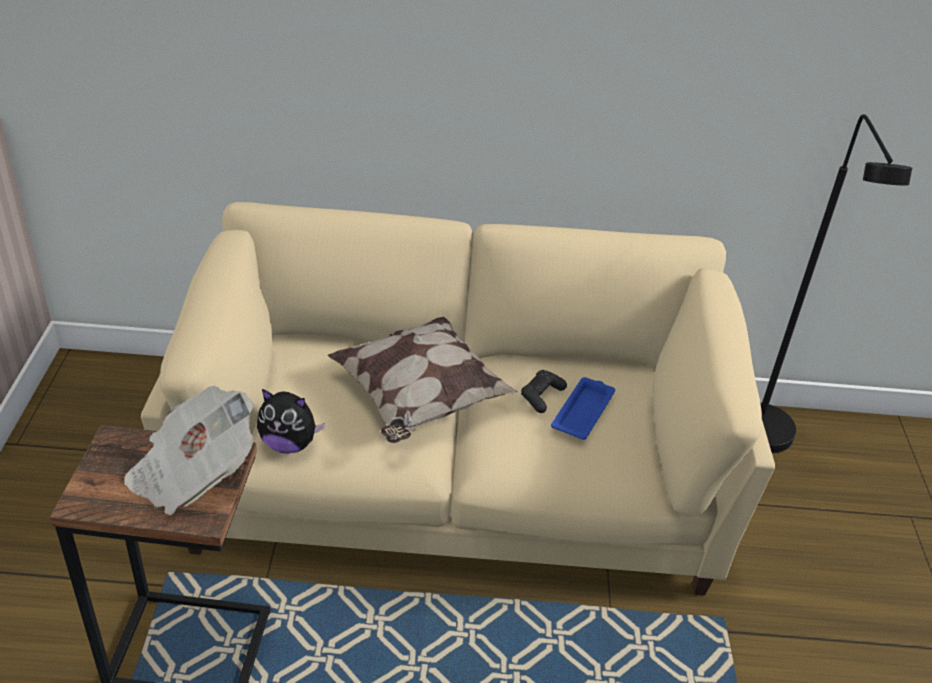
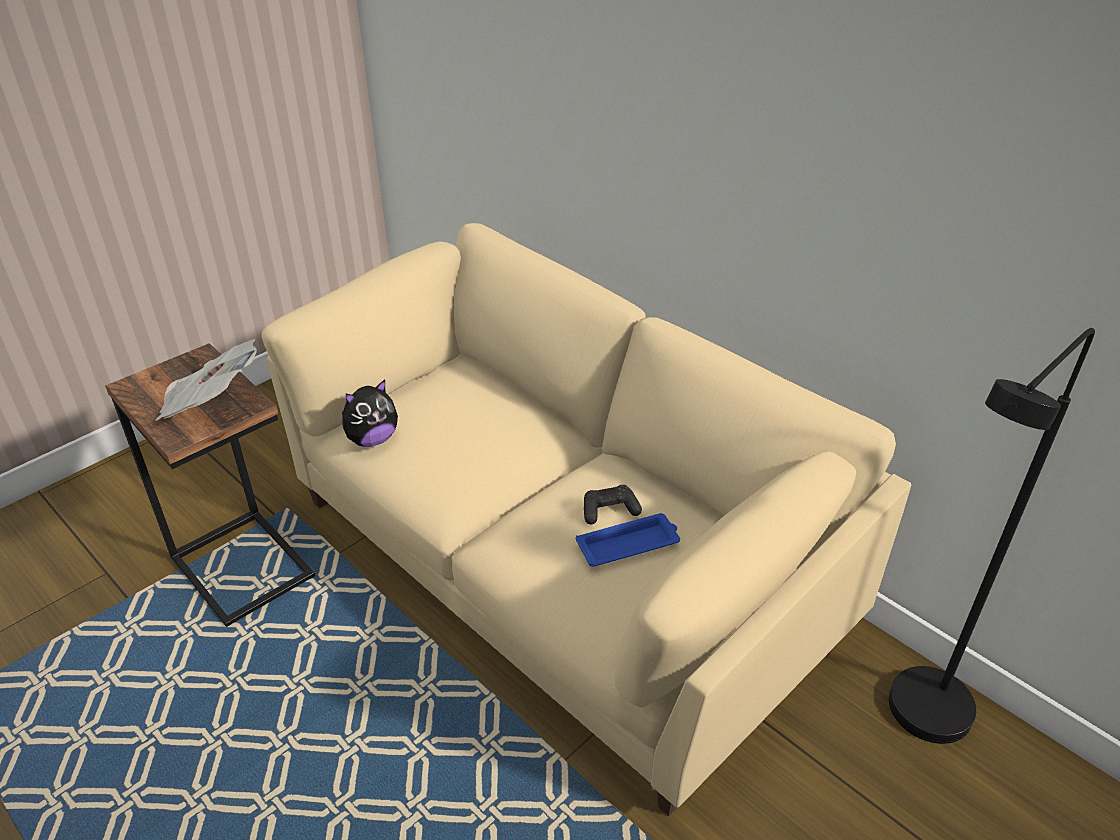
camera: 45 degrees right, 0 degrees up
plush toy [257,389,325,454] -> plush toy turned 90 degrees counterclockwise [342,379,398,447]
pillow [328,317,517,443] -> none

